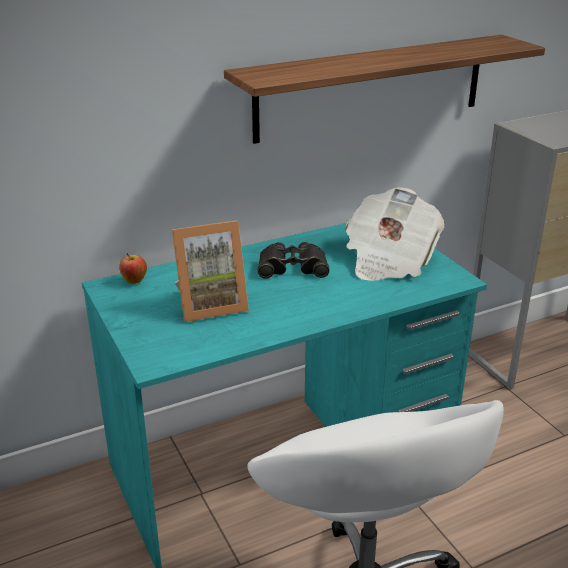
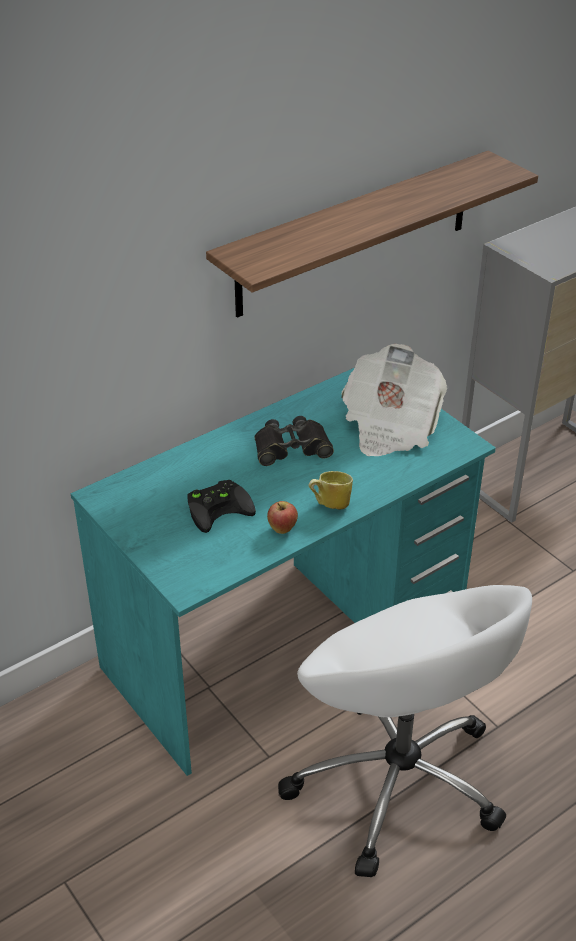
camera: 10 degrees left, 10 degrees up
apple [119,253,147,284] -> apple moved to [267,501,298,534]
picture frame [172,220,249,322] -> black game controller [188,480,256,533]
none -> mug [308,471,353,510]

